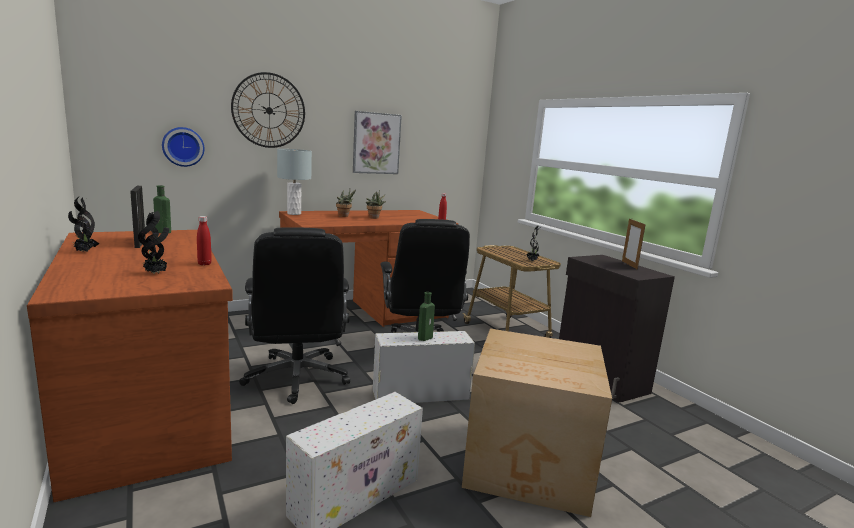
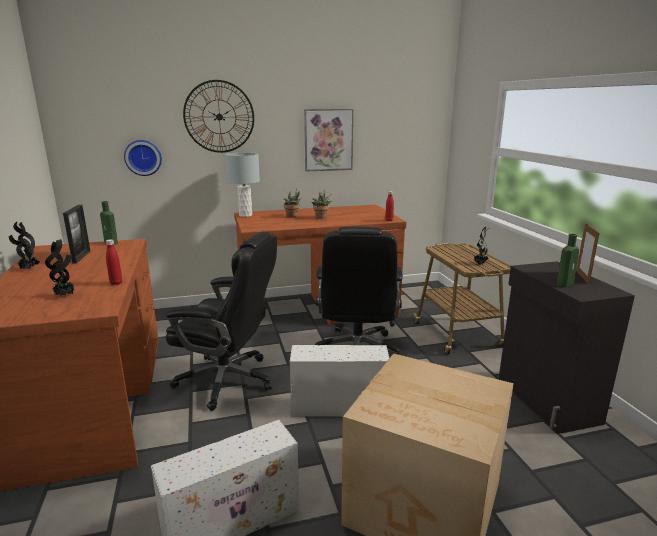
camera: 15 degrees right, 5 degrees up
black office chair [239,227,350,404] -> black office chair turned 75 degrees counterclockwise [166,231,277,411]
green bottle [418,292,435,341] -> green bottle moved to [557,234,579,287]

